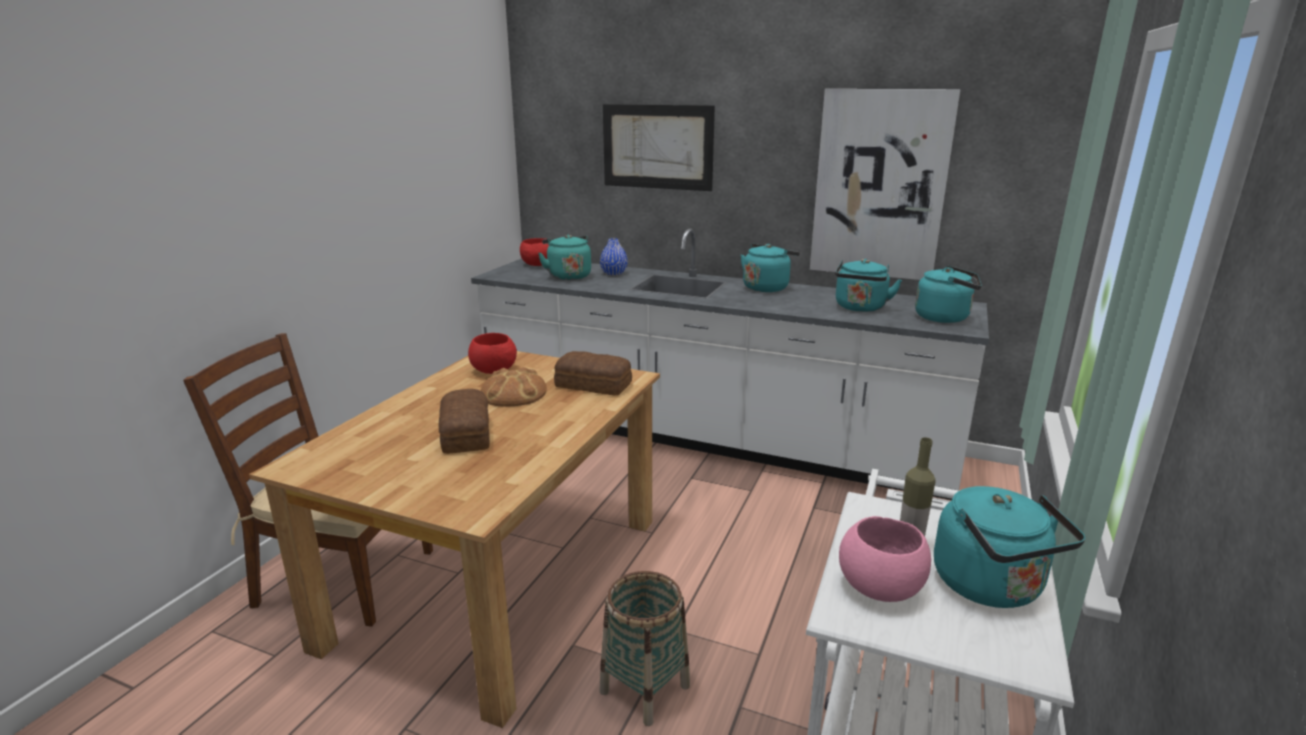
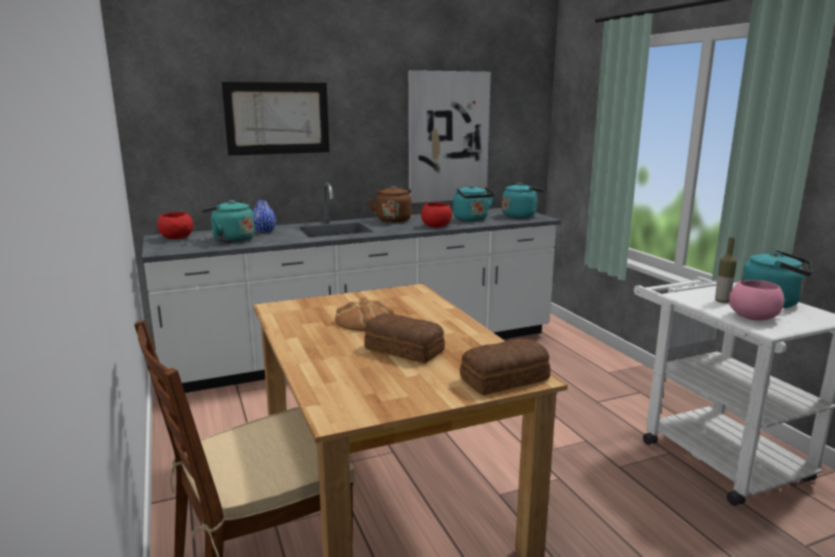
camera: 45 degrees left, 5 degrees down
red bowl [468,333,517,374] -> red bowl moved to [421,203,452,228]
bread [554,351,632,396] -> bread moved to [460,339,551,395]
basket [599,571,690,726] -> none
turquoise kettle [741,244,800,292] -> brown kettle [368,186,412,223]

